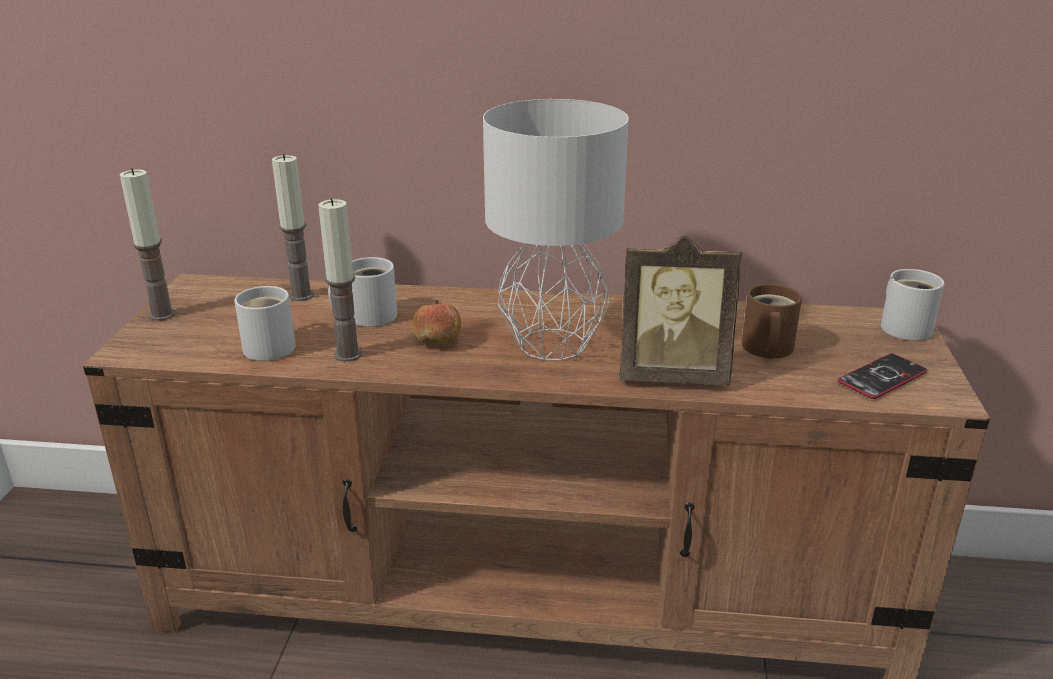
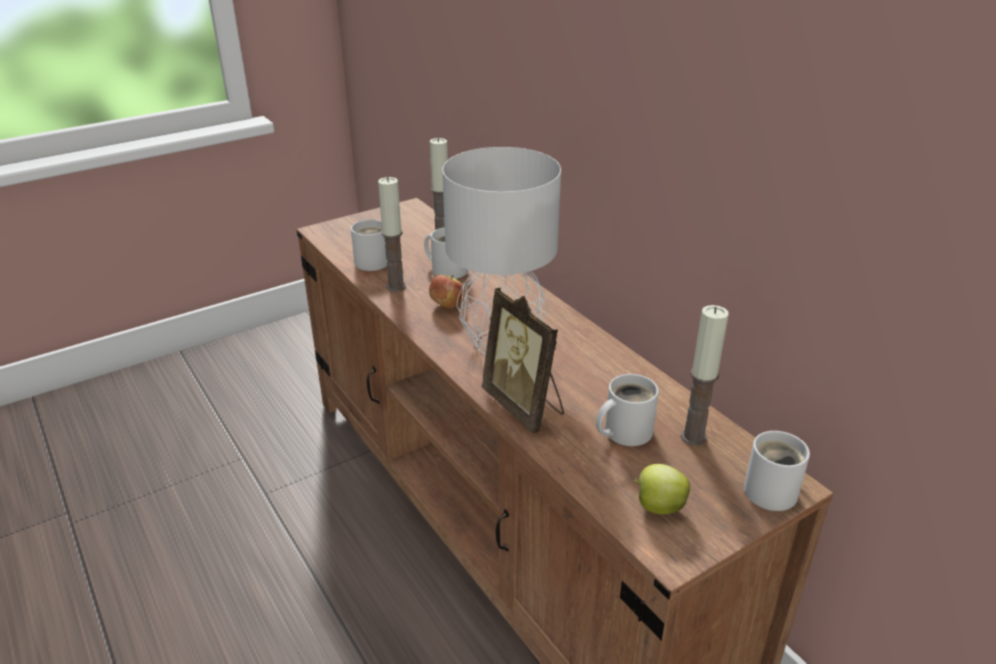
camera: 50 degrees right, 5 degrees up
candle [120,168,176,321] -> candle moved to [681,305,729,446]
brown mug [742,284,802,359] -> white mug [596,374,659,446]
phone [838,354,927,399] -> apple [633,464,690,514]

